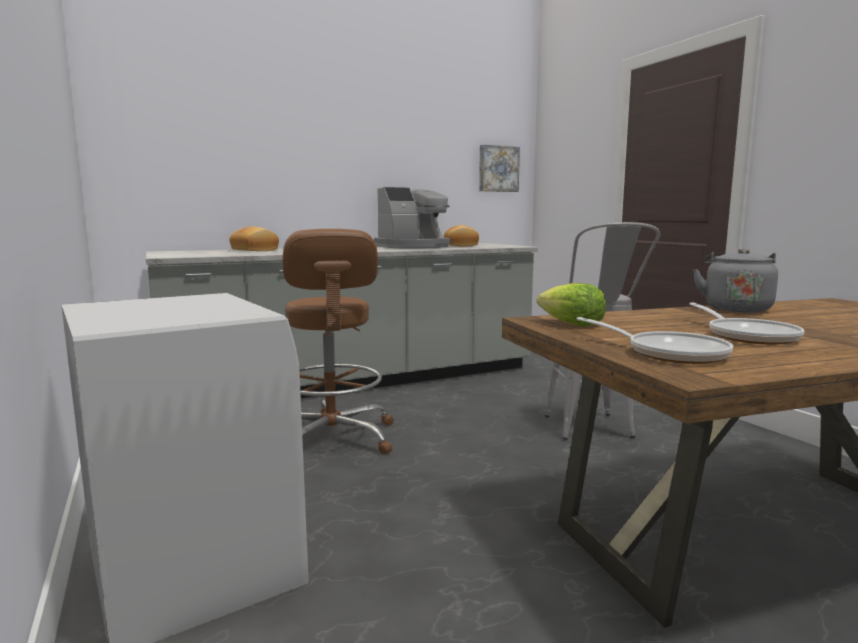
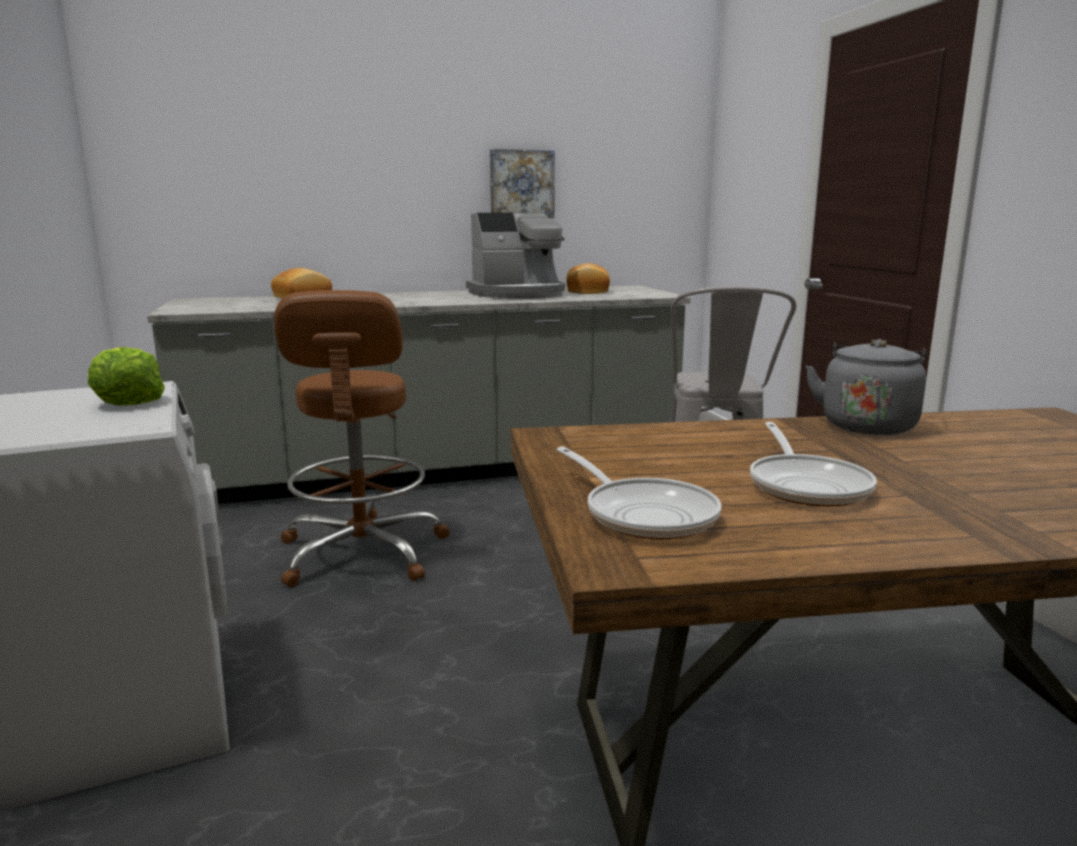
camera: 10 degrees right, 5 degrees up
picture [479,145,520,192] -> picture moved to [490,149,555,218]
lettuce [537,283,606,326] -> lettuce moved to [88,347,165,406]

